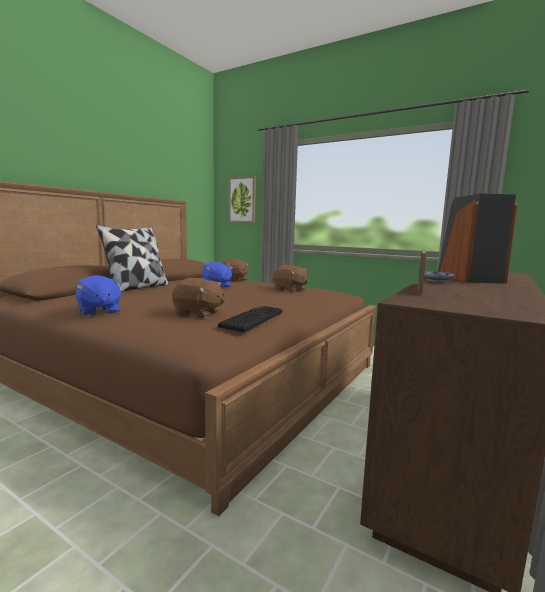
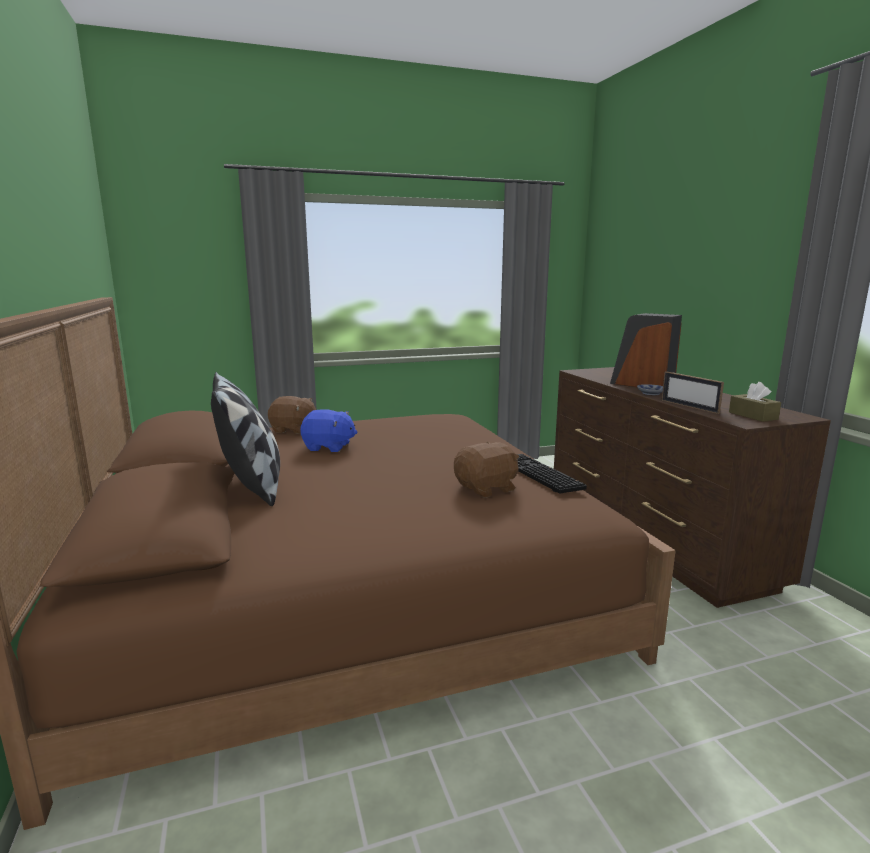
camera: 50 degrees left, 5 degrees up
blue plush toy [76,275,123,316] -> none
picture [229,176,256,223] -> none
brown plush toy [273,265,308,293] -> none
none -> brown tissue box [729,382,781,422]

